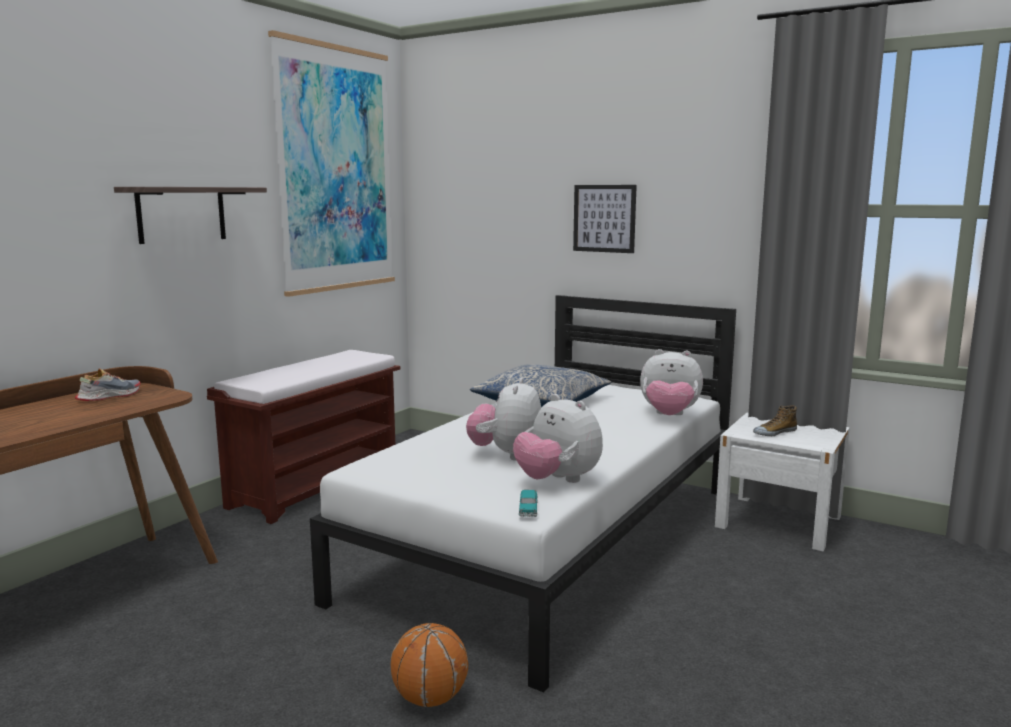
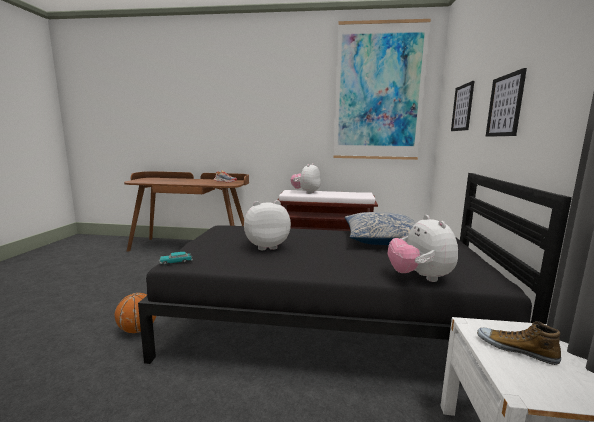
camera: 65 degrees right, 0 degrees up
shelf [114,187,267,244] -> none
white bed [310,295,736,692] -> black bed [138,173,572,364]
plush toy [513,394,603,483] -> plush toy moved to [291,163,321,194]
none -> picture [451,81,474,131]

